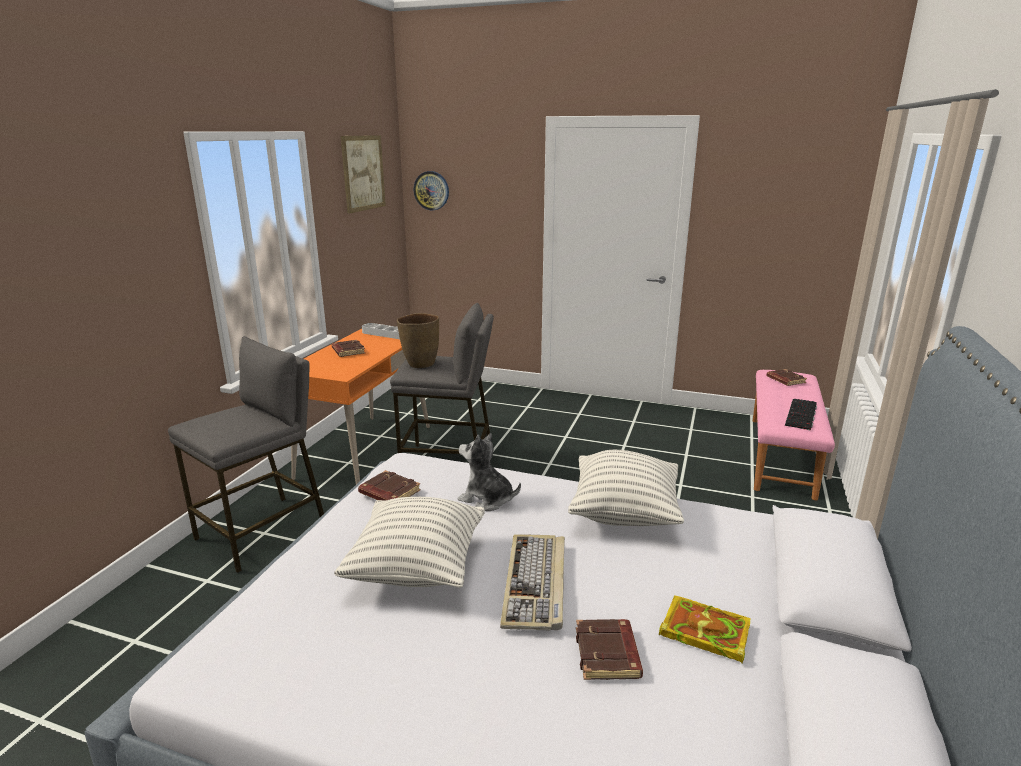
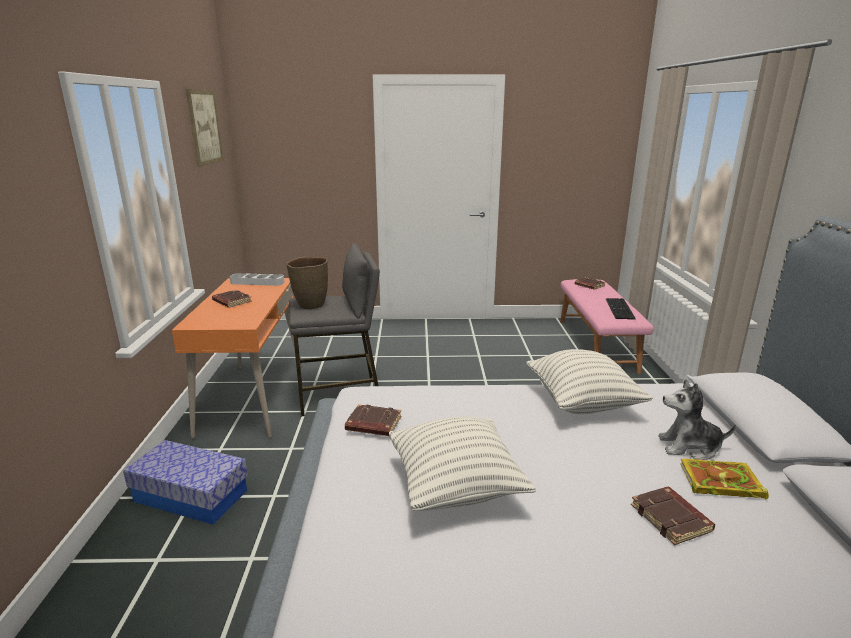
camera: 20 degrees left, 0 degrees up
grey stool [168,336,324,573] -> storage box [123,440,248,525]
wall clock [414,171,449,210] -> none
plush toy [458,433,521,511] -> plush toy moved to [658,379,736,460]
keyboard [500,534,565,631] -> none

